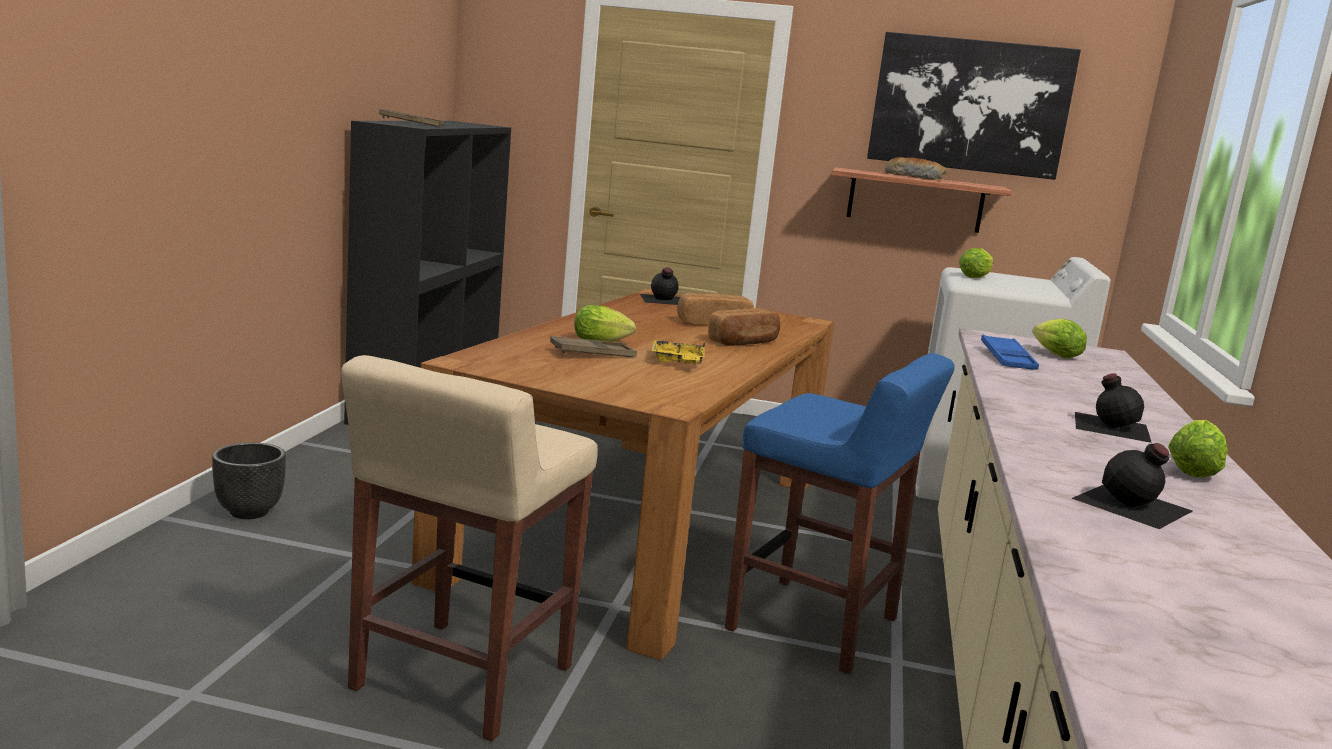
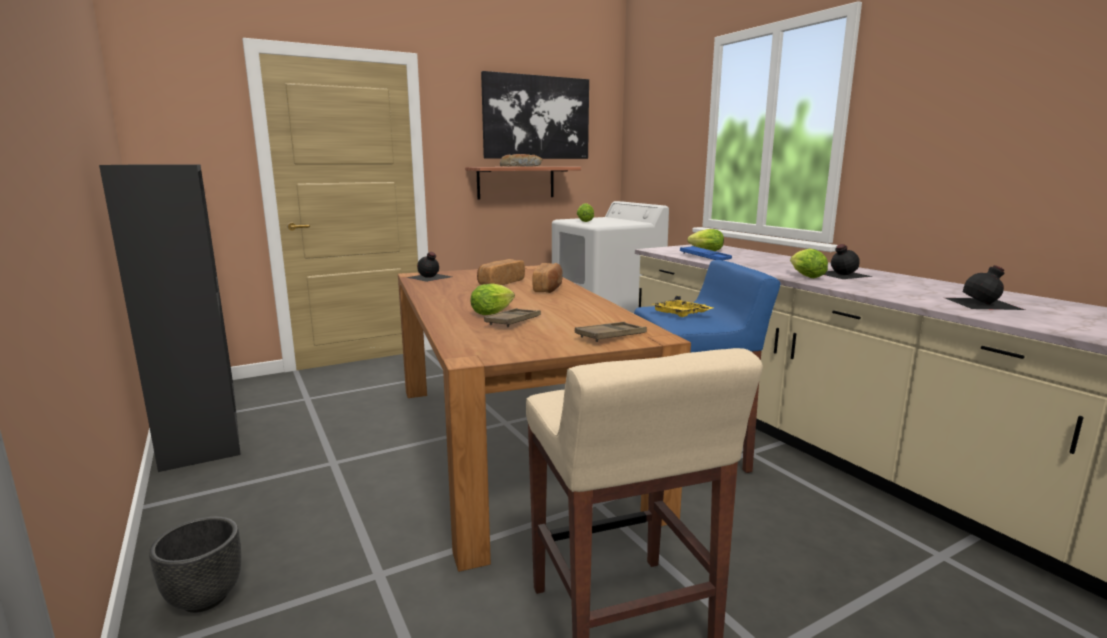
camera: 40 degrees left, 0 degrees up
brown tray [379,109,445,126] -> brown tray moved to [575,322,647,342]
yellow tray [652,340,705,365] -> yellow tray moved to [652,296,713,317]
lettuce [1168,420,1228,477] -> lettuce moved to [790,249,828,278]

